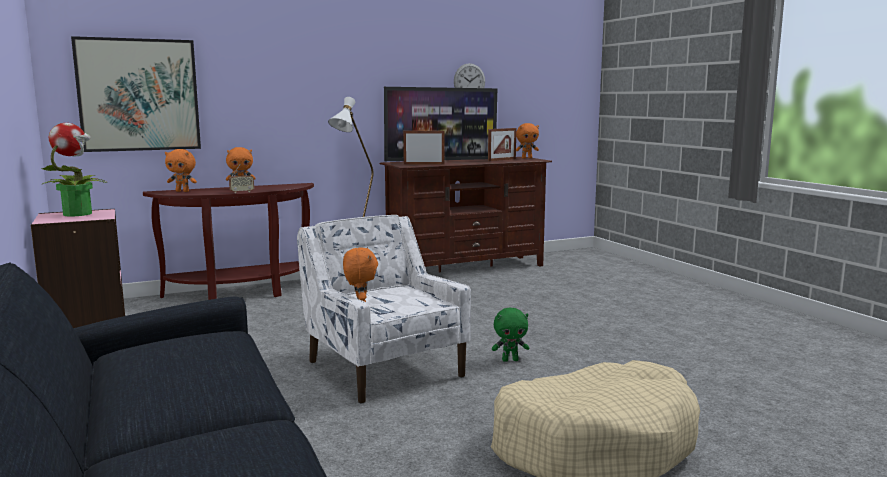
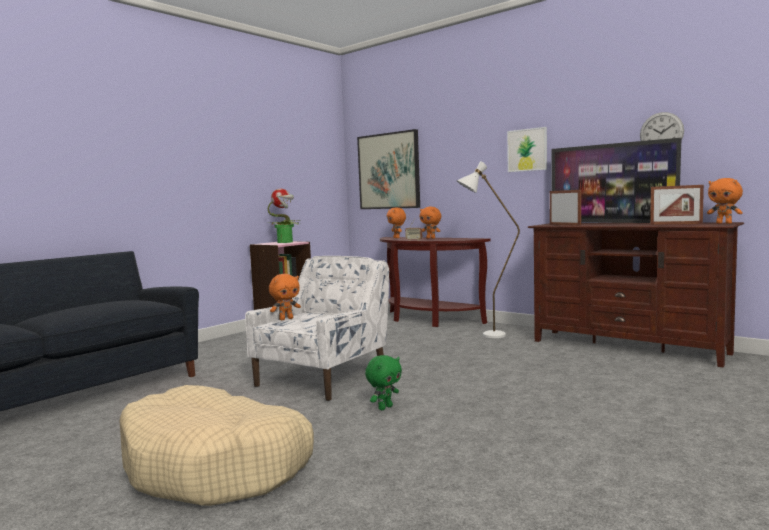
camera: 65 degrees right, 5 degrees down
green plush toy [492,308,529,362] -> green plush toy turned 105 degrees counterclockwise [365,355,402,410]
none -> picture [507,127,547,172]

